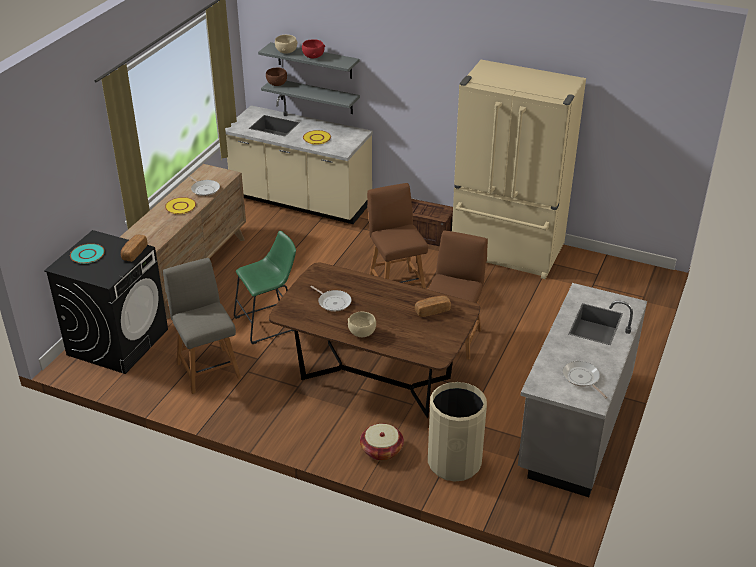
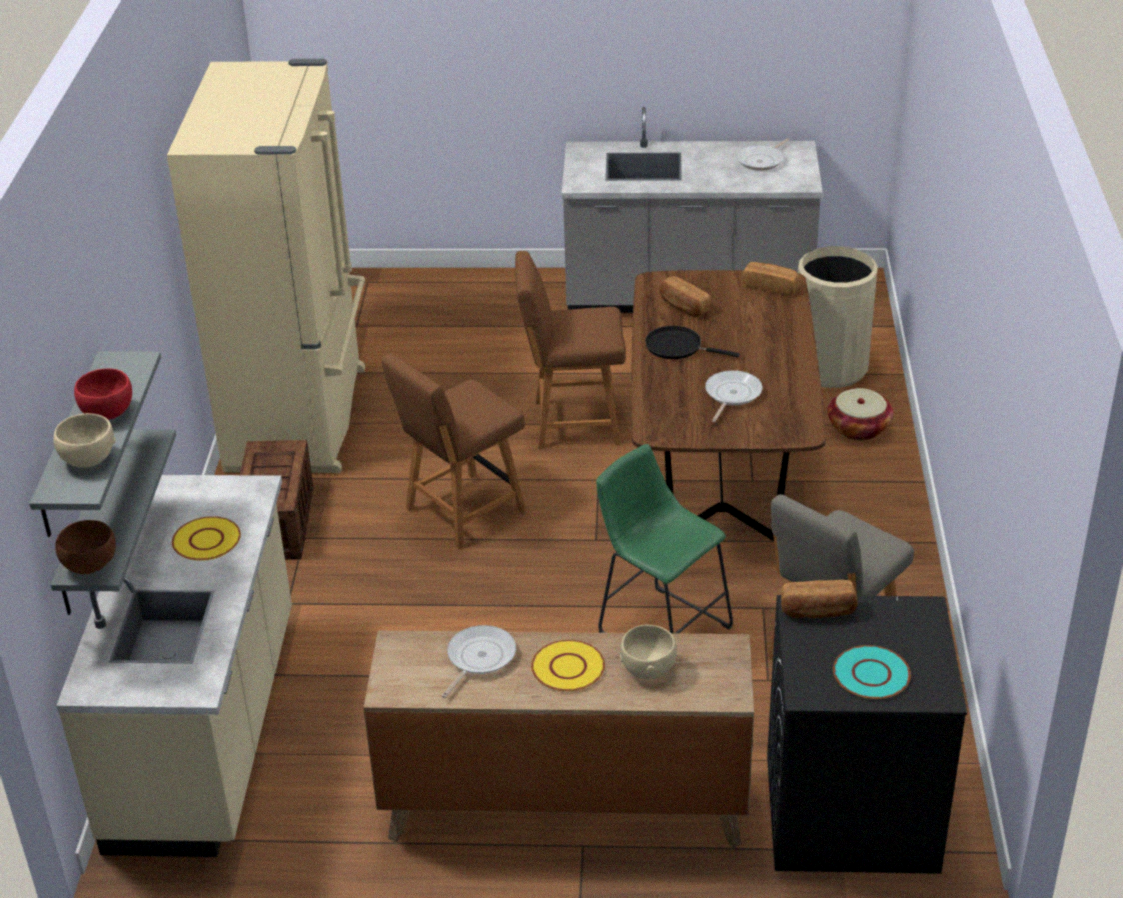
camera: 110 degrees left, 0 degrees up
beige bowl [348,312,376,337] -> beige bowl moved to [620,625,677,680]
none -> black frying pan [645,326,740,359]
none -> bread [742,262,800,296]

